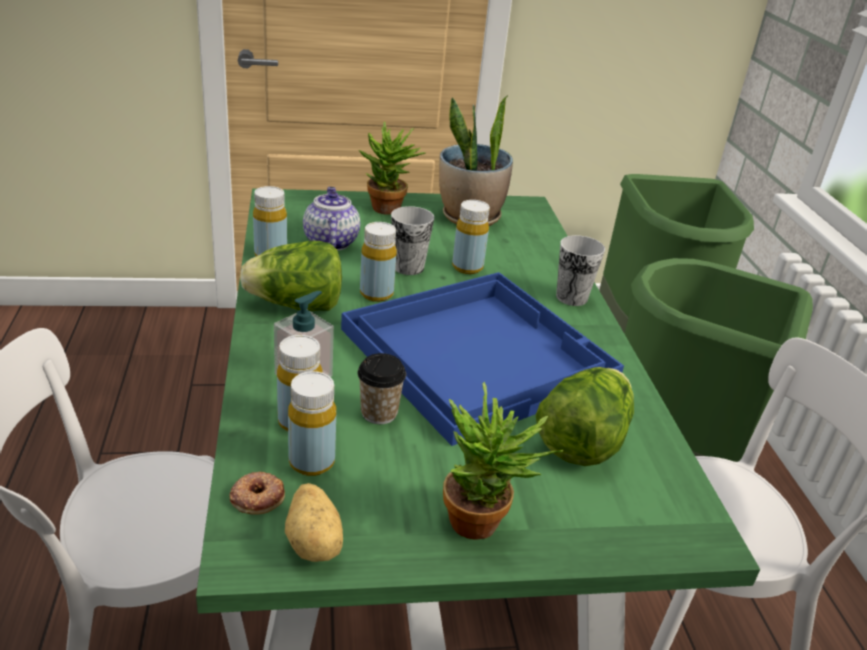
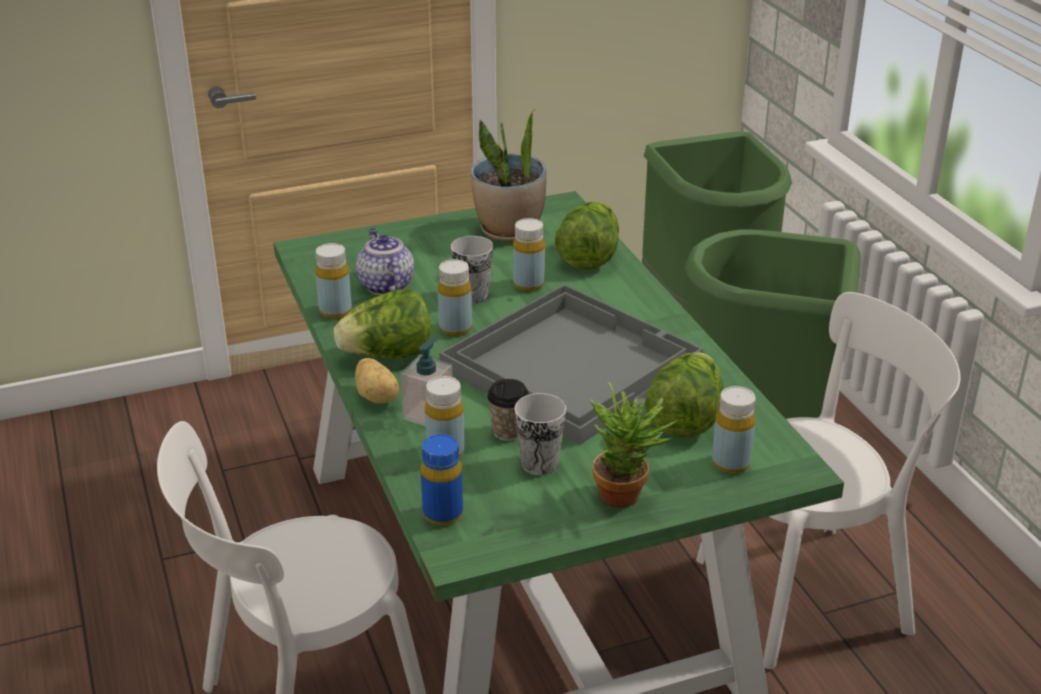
camera: 10 degrees left, 0 degrees up
donut [229,471,285,515] -> blue bottle [421,434,463,525]
potato [285,483,343,562] -> potato moved to [355,358,399,404]
yellow bottle [288,371,337,476] -> yellow bottle moved to [712,386,756,474]
blue tray [341,272,624,446] -> grey tray [439,284,703,445]
potted plant [359,121,426,215] -> none
cup [556,235,605,306] -> cup moved to [515,393,566,475]
none -> lettuce [555,201,619,270]

